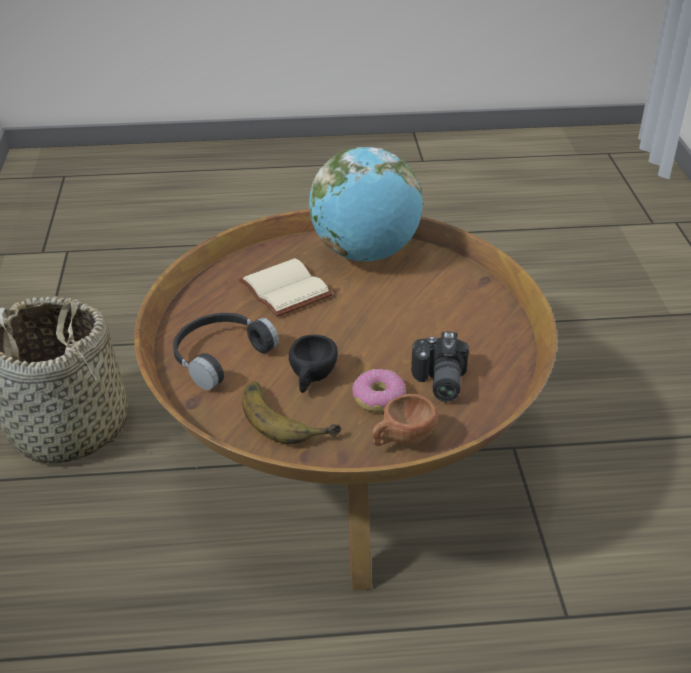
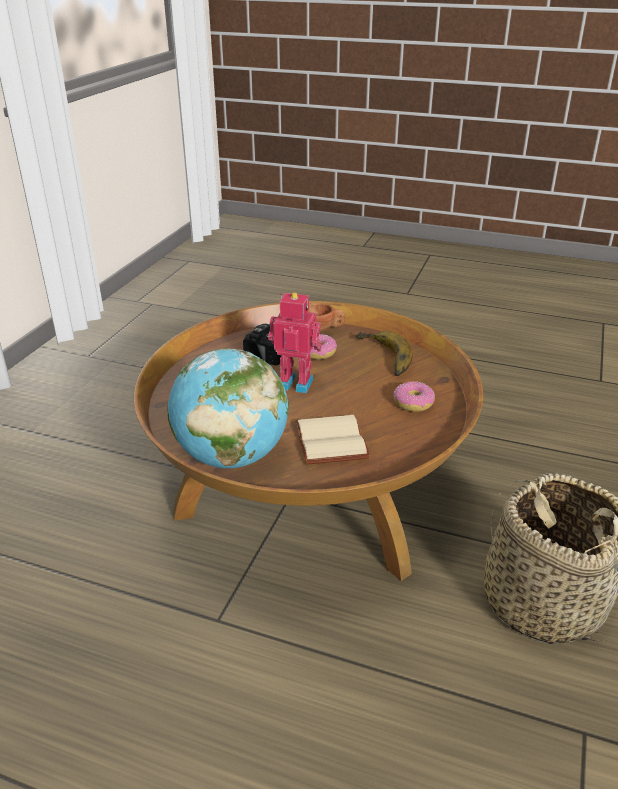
camera: 155 degrees left, 5 degrees down
black headphones [173,313,279,390] -> donut [393,381,435,412]
black cup [289,335,338,393] -> none
none -> toy robot [268,293,322,393]

